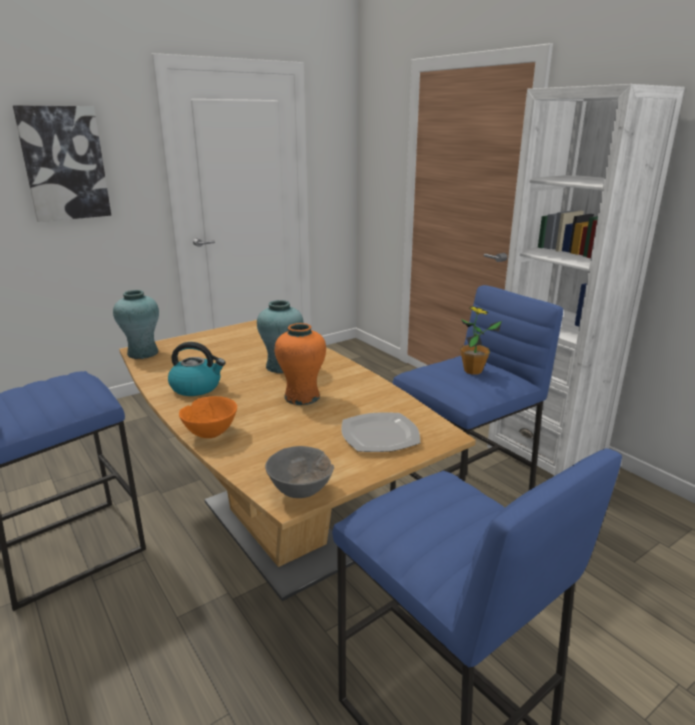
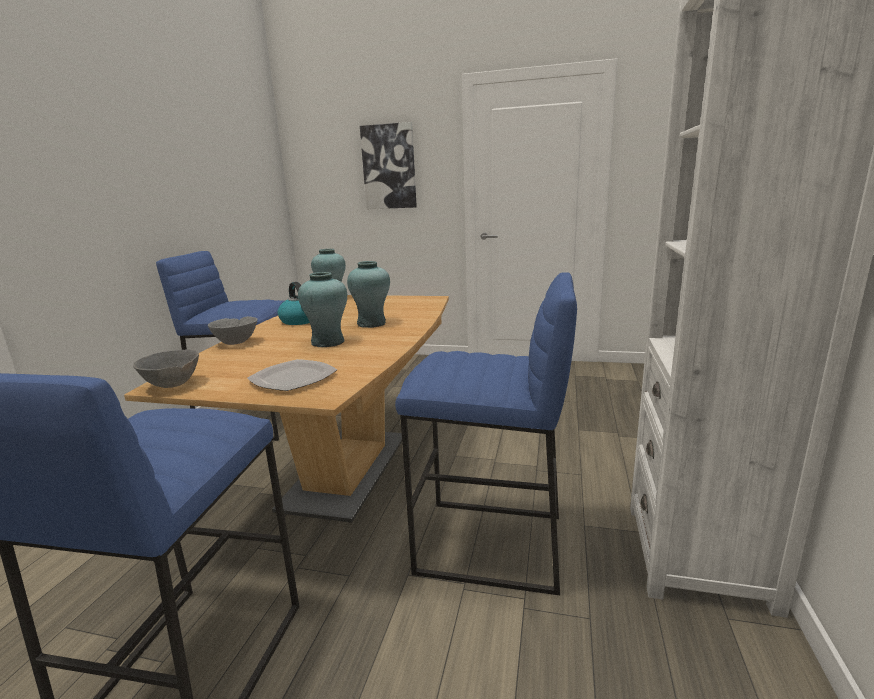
camera: 50 degrees right, 5 degrees down
orange bowl [179,396,237,438] -> grey bowl [208,316,257,345]
orange vase [274,323,326,405] -> turquoise vase [298,272,347,347]
potted plant [460,306,502,375] -> none

